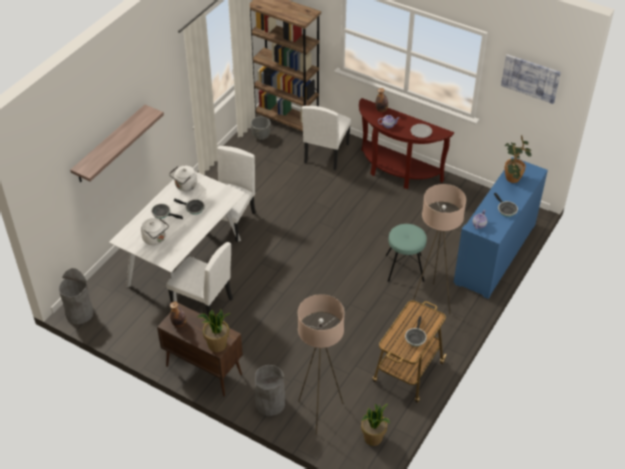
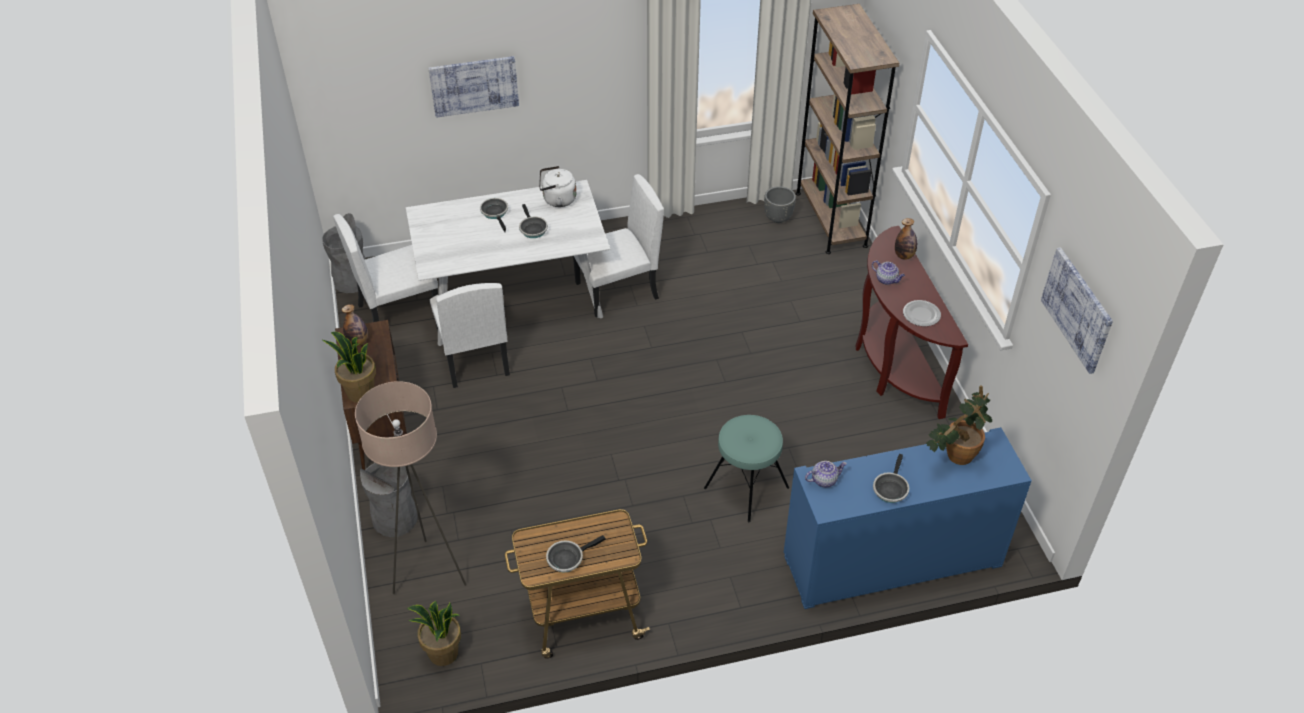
camera: 45 degrees right, 0 degrees up
shelf [70,105,164,182] -> picture [428,56,519,118]
white kettle [141,218,169,245] -> none
white chair [302,106,351,170] -> white chair moved to [333,214,438,322]
beige floor lamp [413,184,466,314] -> none

